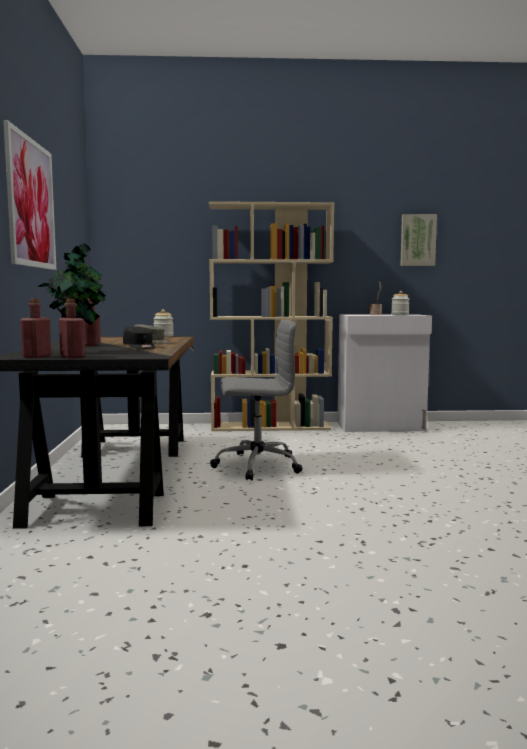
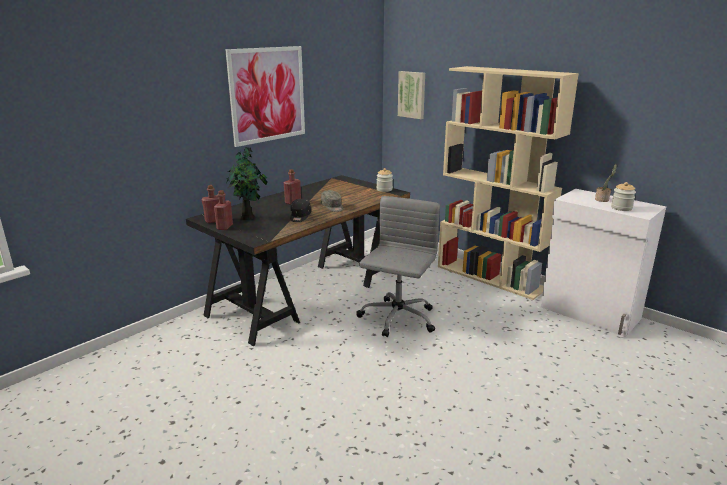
camera: 45 degrees right, 15 degrees up
grey office chair [210,320,302,480] -> grey office chair turned 105 degrees counterclockwise [356,196,440,337]
picture [400,214,437,266] -> picture moved to [398,71,425,119]

